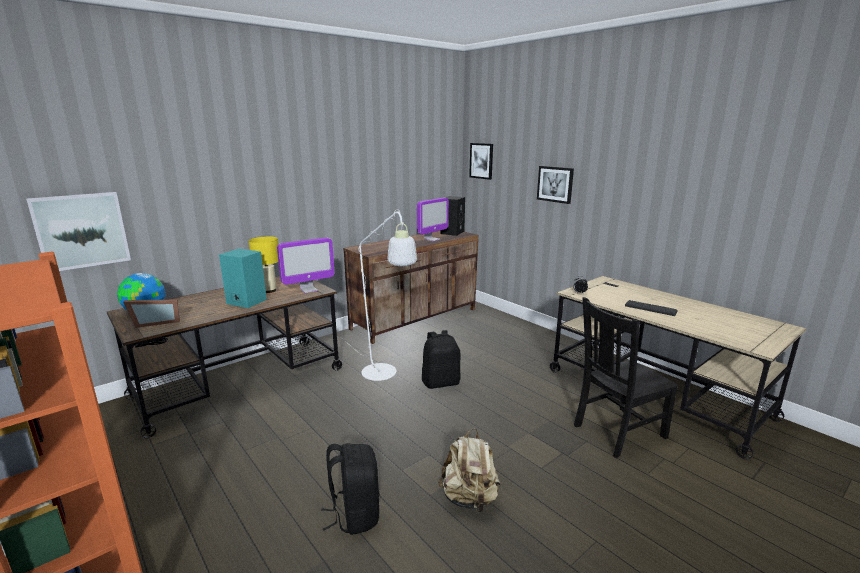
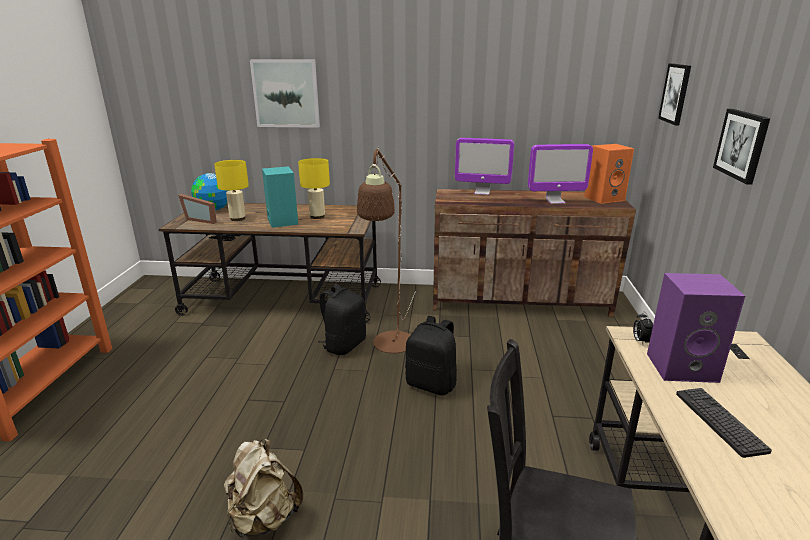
camera: 45 degrees right, 5 degrees up
picture [26,192,131,271] -> picture moved to [250,60,320,128]
monitor [277,238,335,293] -> monitor moved to [455,138,514,195]
black backpack [321,443,379,535] -> black backpack moved to [318,284,366,355]
white floor lamp [344,209,417,381] -> brown floor lamp [357,146,416,353]
black speaker [441,196,465,236] -> orange speaker [584,144,634,204]
none -> yellow table lamp [214,160,249,221]
none -> purple speaker [647,273,745,383]

